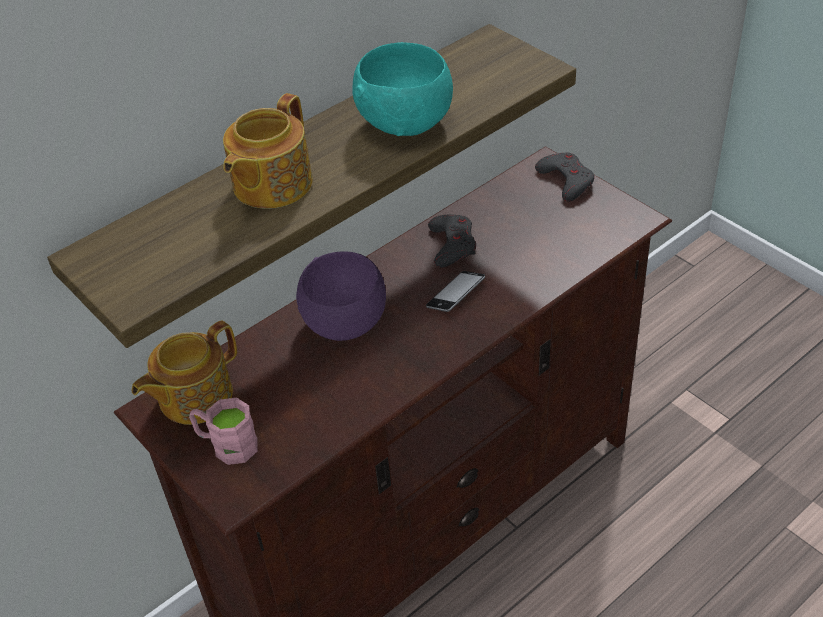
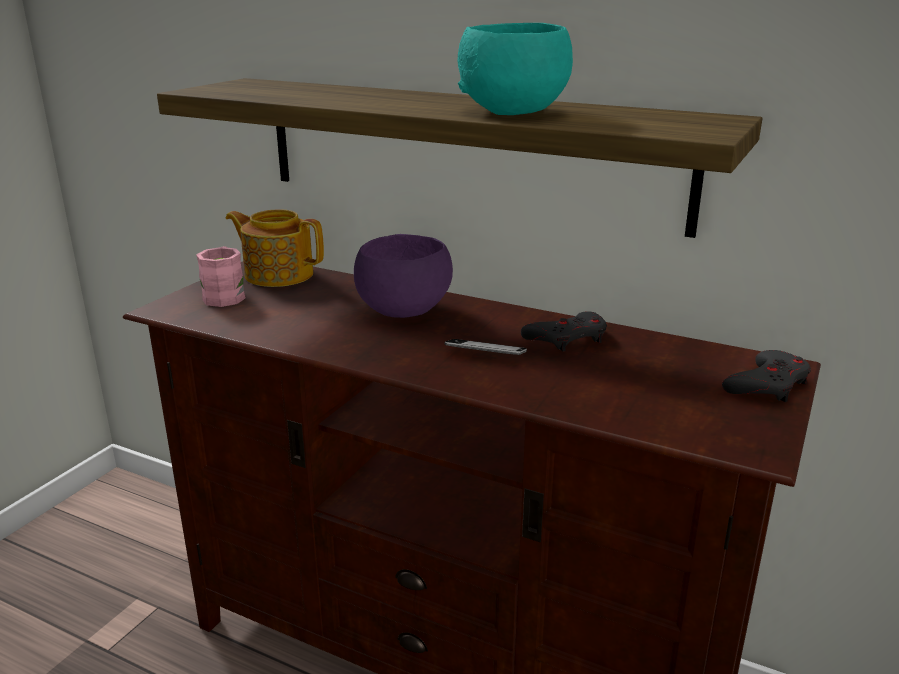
camera: 65 degrees right, 20 degrees down
teapot [223,93,313,209] -> none

